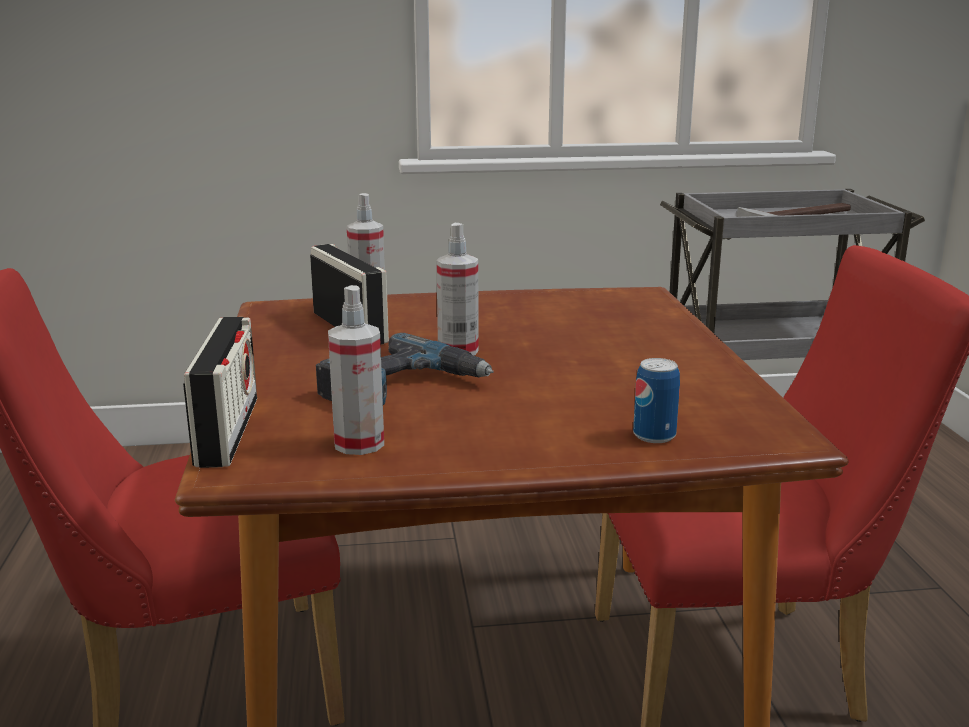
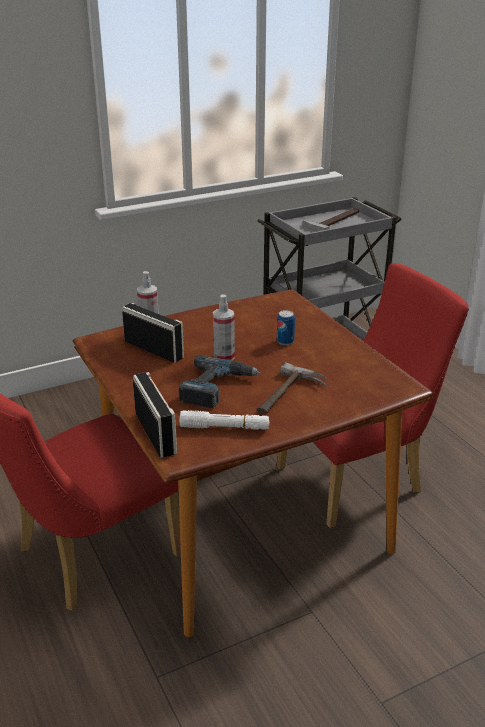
camera: 20 degrees left, 10 degrees up
spray bottle [328,285,384,455] -> white flashlight [180,410,269,430]
can [633,358,680,443] -> can moved to [277,310,295,345]
none -> hammer [257,362,327,414]

